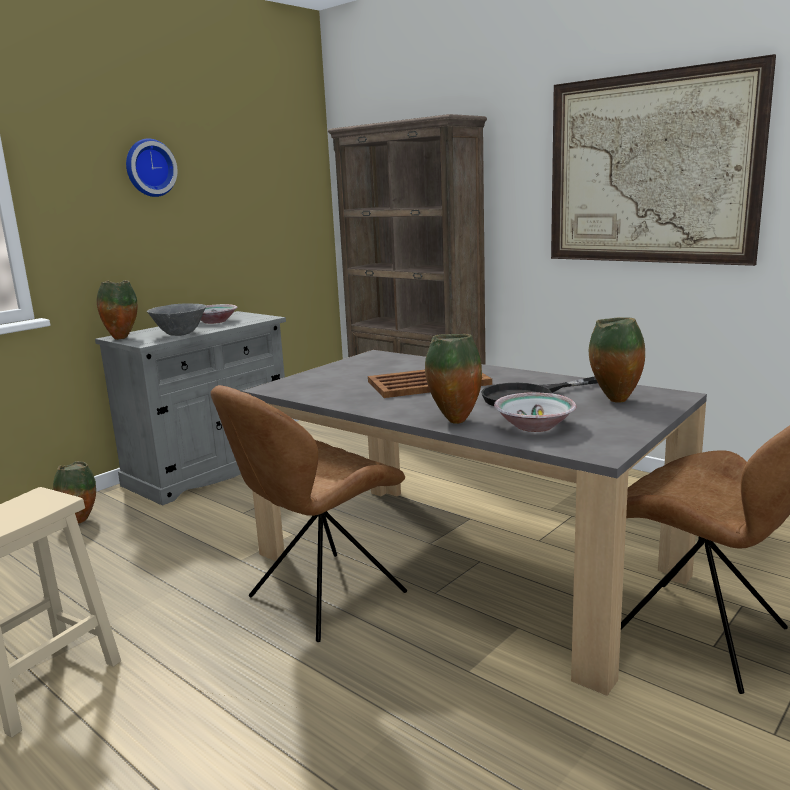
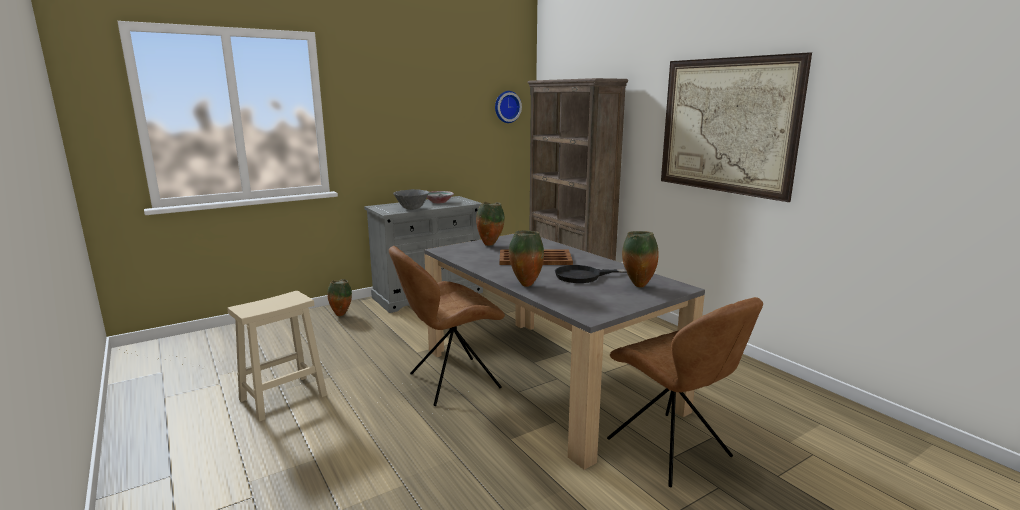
camera: 15 degrees right, 0 degrees up
vase [97,280,138,340] -> vase moved to [476,202,505,246]
wall clock [126,138,178,197] -> wall clock moved to [495,91,522,123]
bowl [494,392,577,432] -> none

